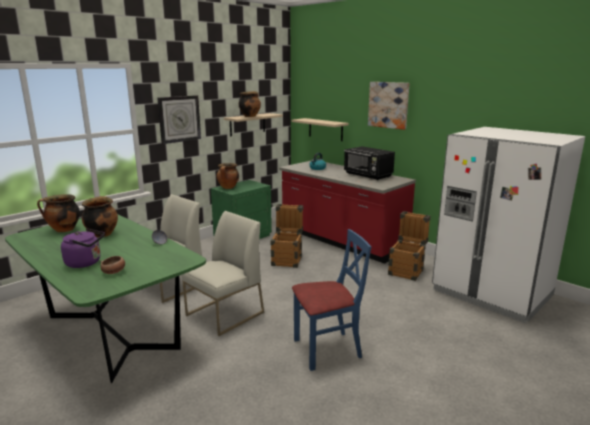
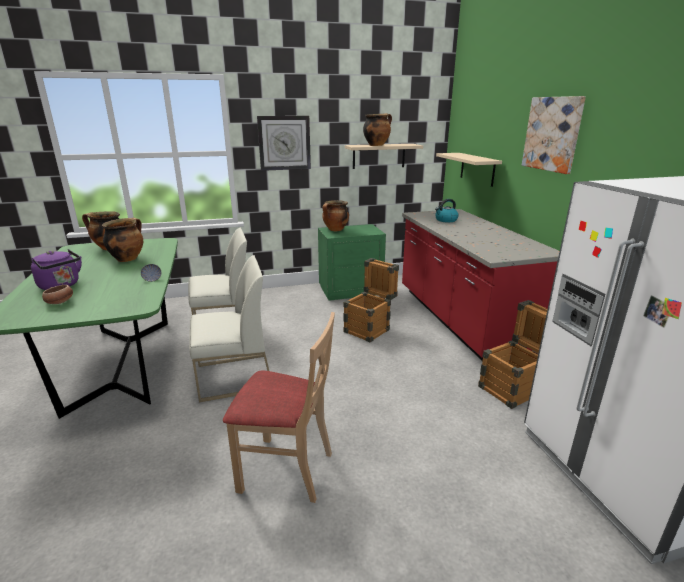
camera: 30 degrees right, 5 degrees up
blue chair [292,229,371,371] -> beige chair [223,312,335,503]
black microwave [344,146,395,180] -> none

